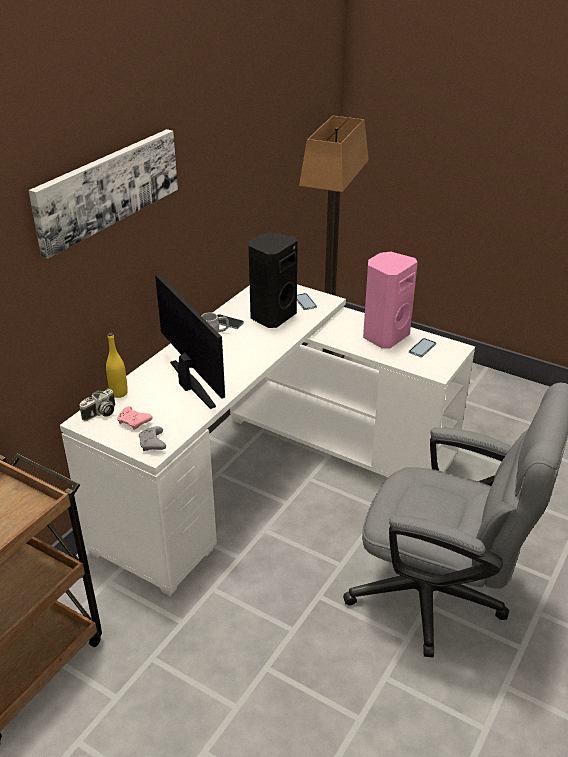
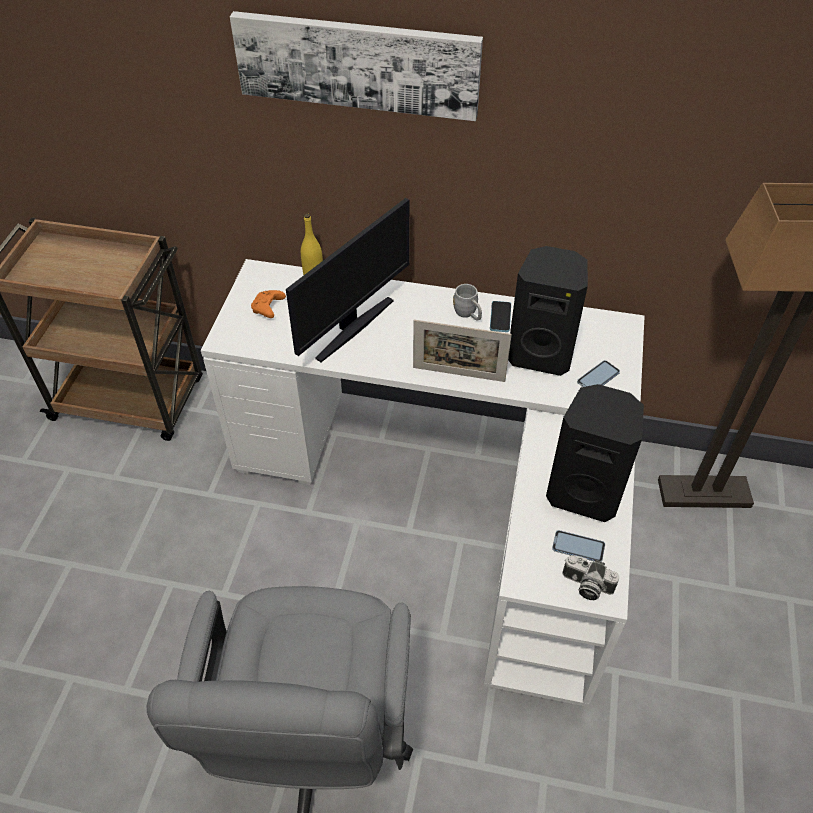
camera: 70 degrees right, 15 degrees up
camera [79,389,115,421] -> camera moved to [562,555,620,600]
pink game controller [117,406,153,430] -> orange game controller [251,290,286,318]
grey game controller [139,426,166,451] -> none
pink speaker [363,252,418,348] -> black speaker [546,384,644,522]
none -> picture frame [413,319,512,382]

